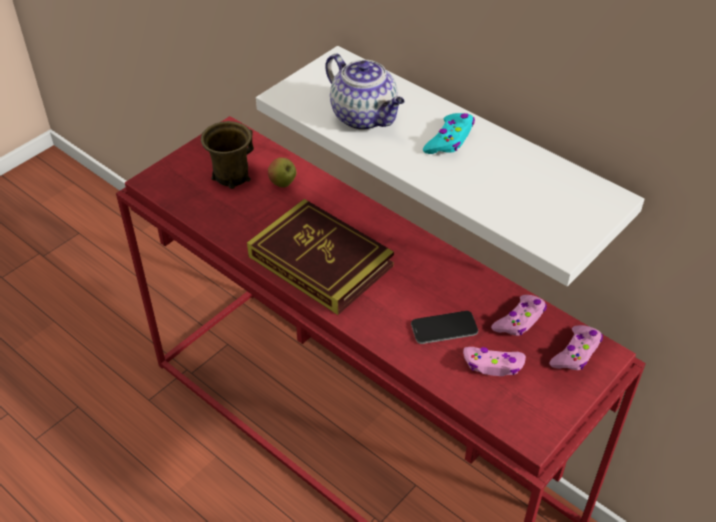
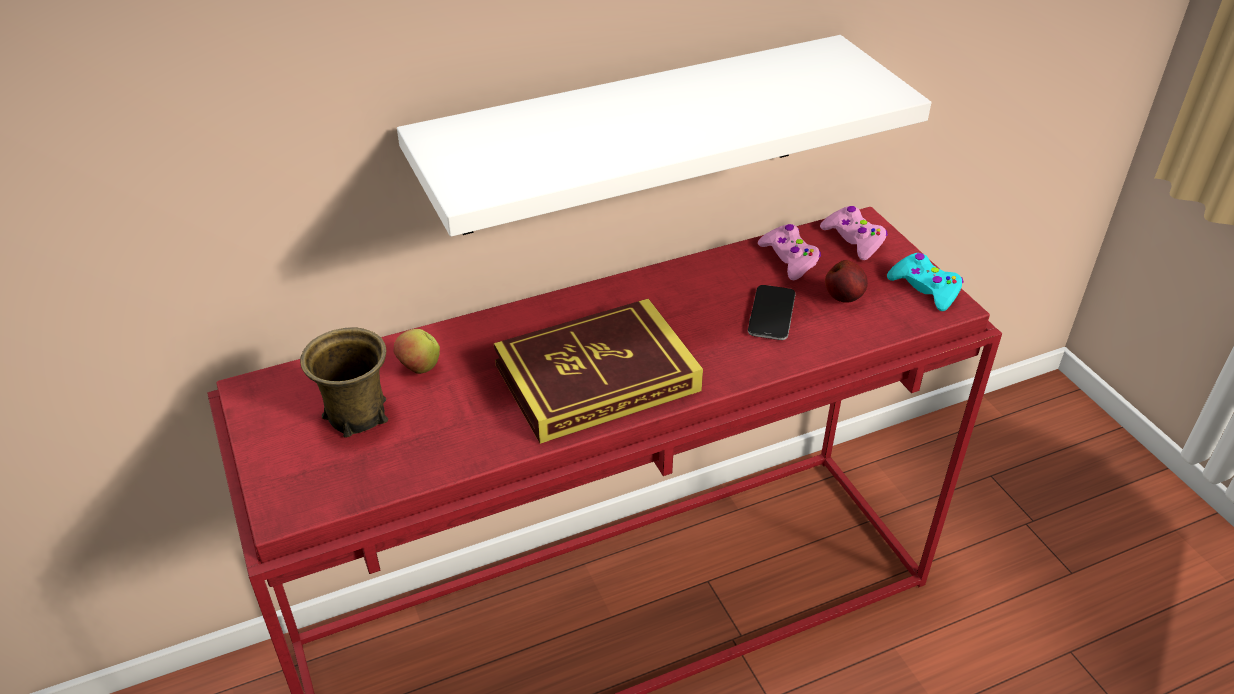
camera: 65 degrees left, 5 degrees down
teapot [325,53,405,130] -> none
turquoise game controller [423,113,475,154] -> turquoise game controller moved to [887,253,964,311]
pink game controller [463,347,526,376] -> apple [825,260,868,303]

